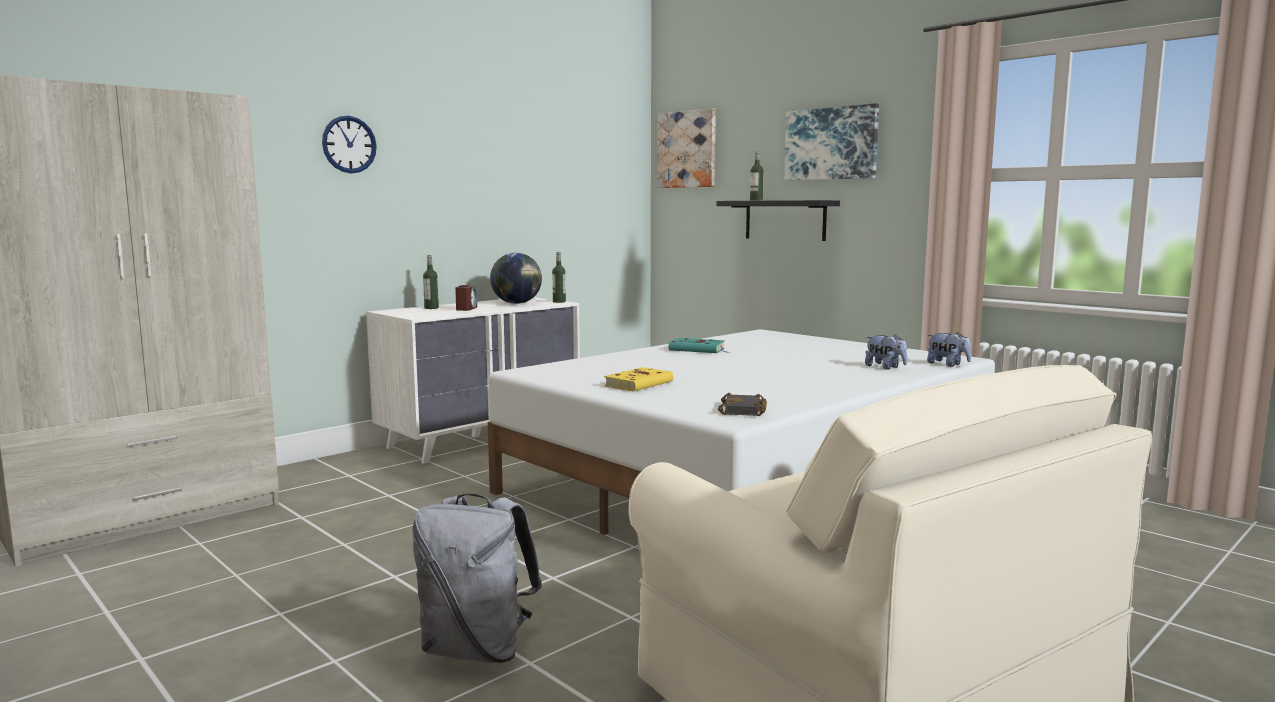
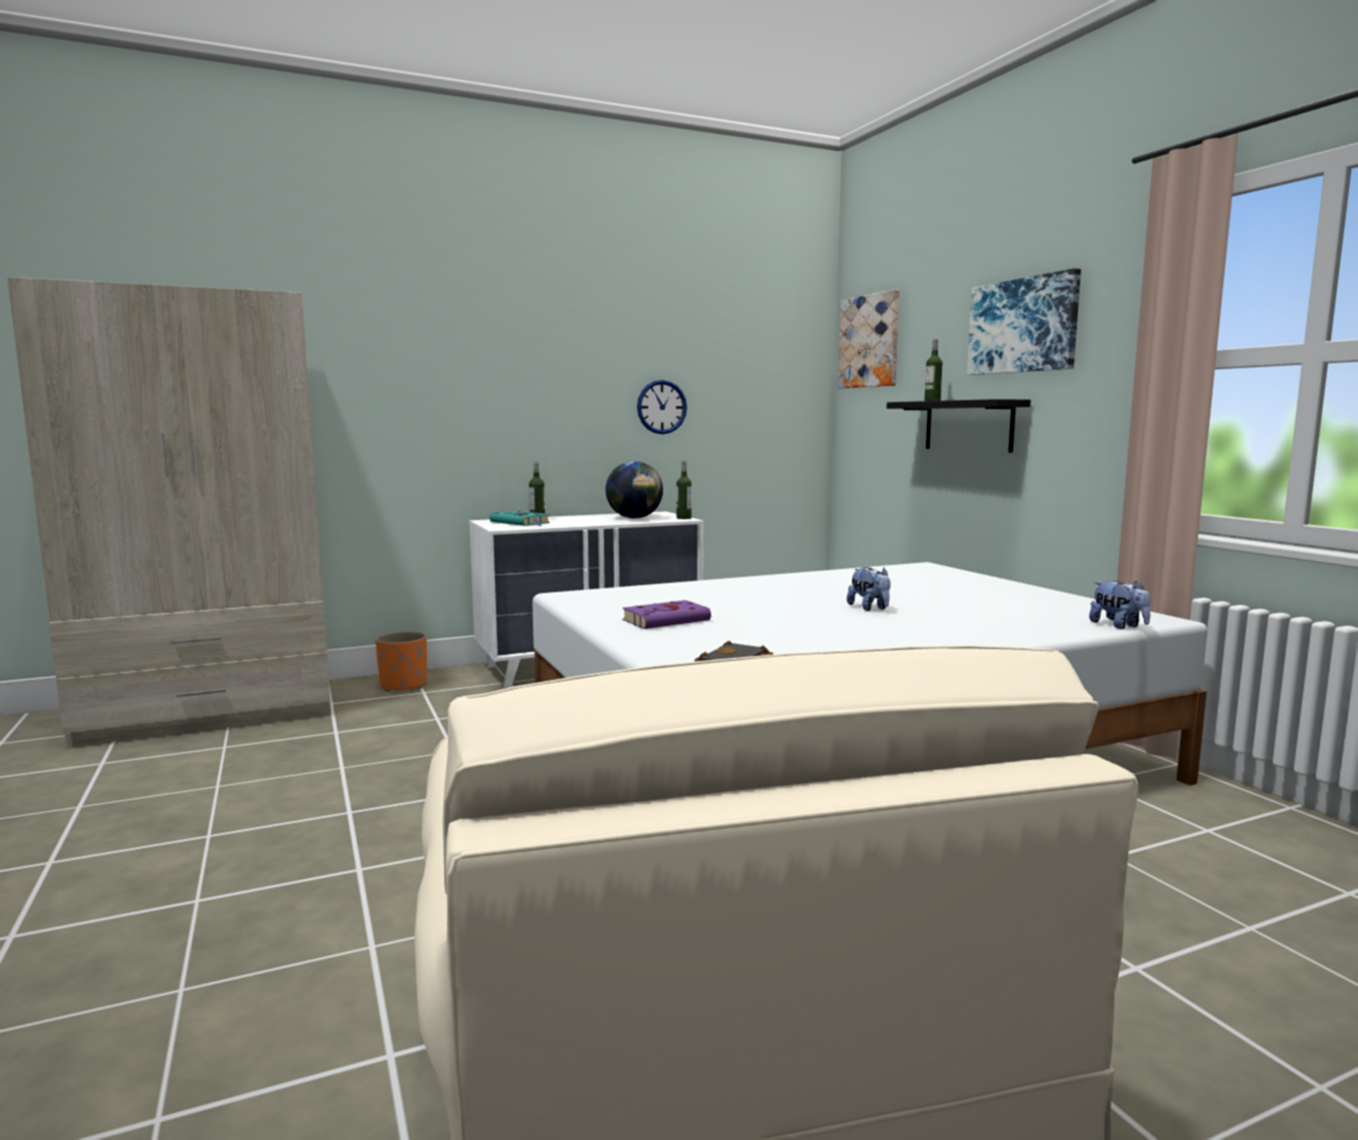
camera: 20 degrees right, 0 degrees up
wall clock [322,116,377,173] -> wall clock moved to [637,380,687,434]
grey backpack [412,493,542,663] -> none
alarm clock [455,285,477,311] -> none
yellow book [604,367,673,391] -> purple book [622,600,712,629]
turquoise book [669,338,729,353] -> turquoise book moved to [489,511,550,526]
plush toy [865,334,907,370] -> plush toy moved to [847,567,891,611]
none -> orange planter [375,631,427,692]

